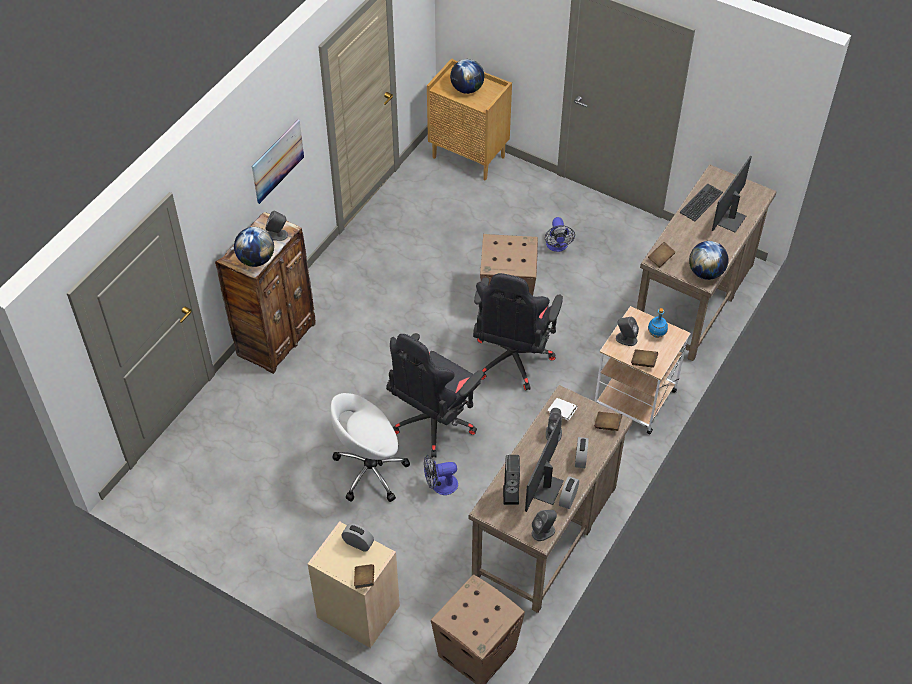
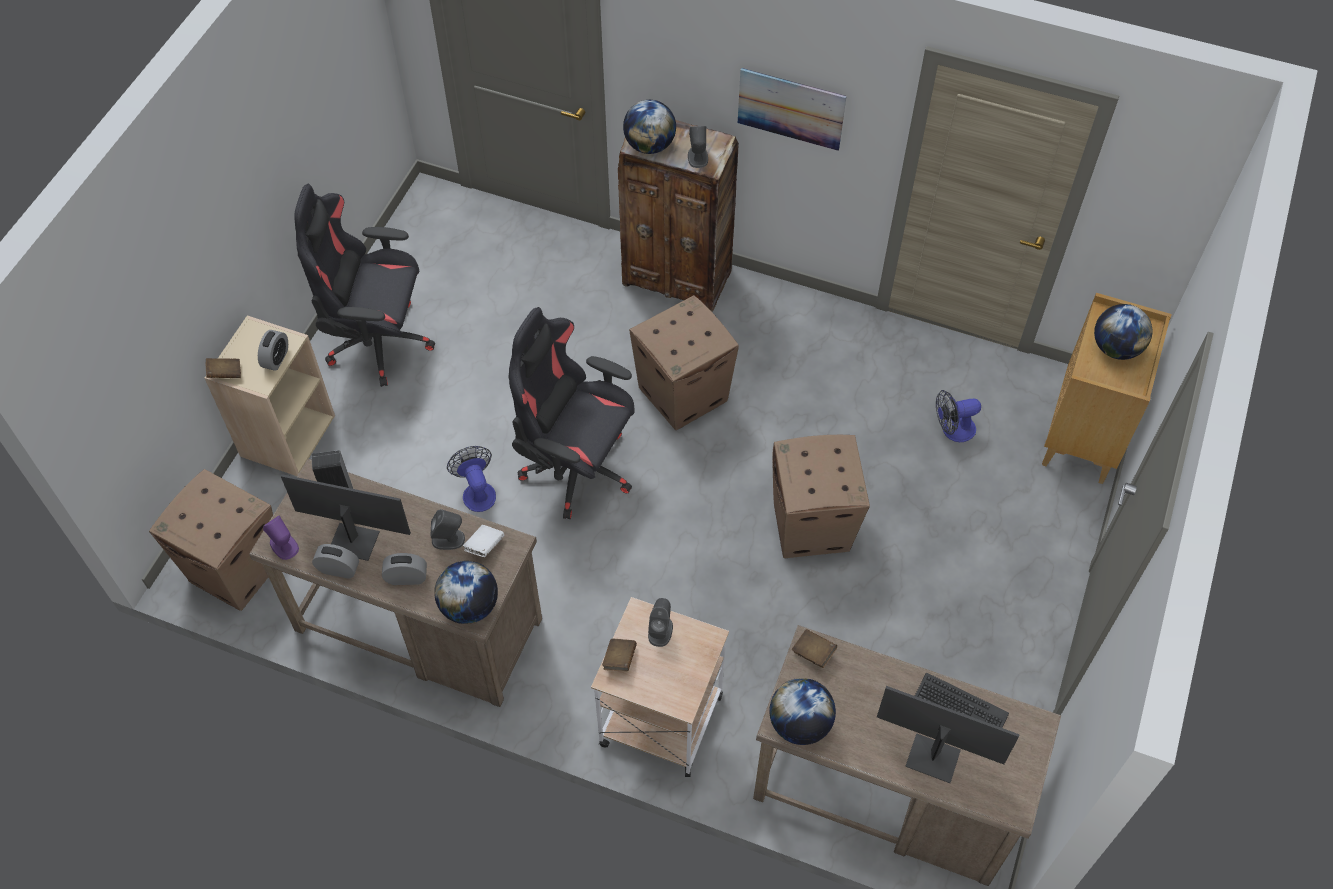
camera: 80 degrees right, 5 degrees up
white office chair [331,393,410,502] -> none
black office chair [473,273,563,391] -> black office chair moved to [294,183,435,387]
grey speaker [532,510,557,541] -> purple speaker [263,515,299,560]
fan [545,217,575,252] -> fan moved to [936,390,981,442]
brown book [594,412,622,431] -> globe [434,561,498,624]
blue bottle [648,308,668,338] -> none
none -> cardboard box [629,295,739,430]

